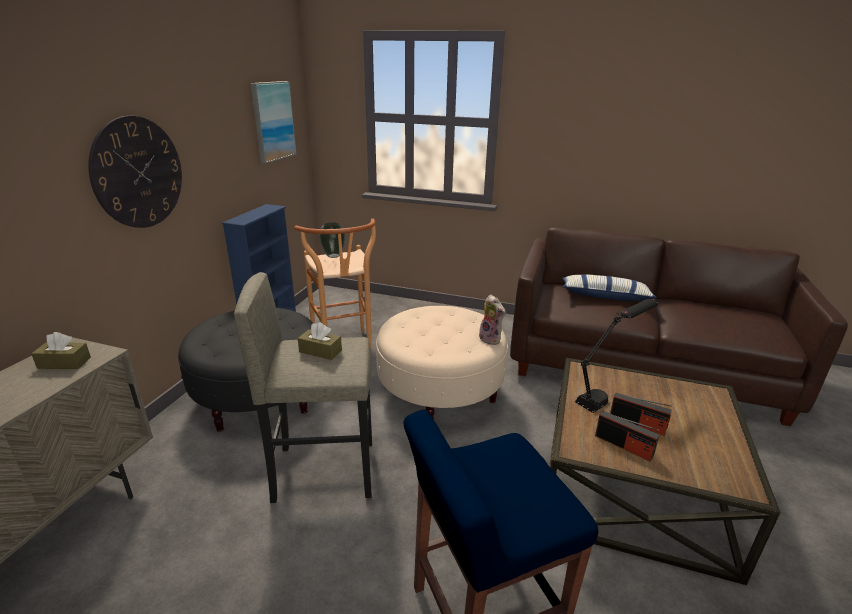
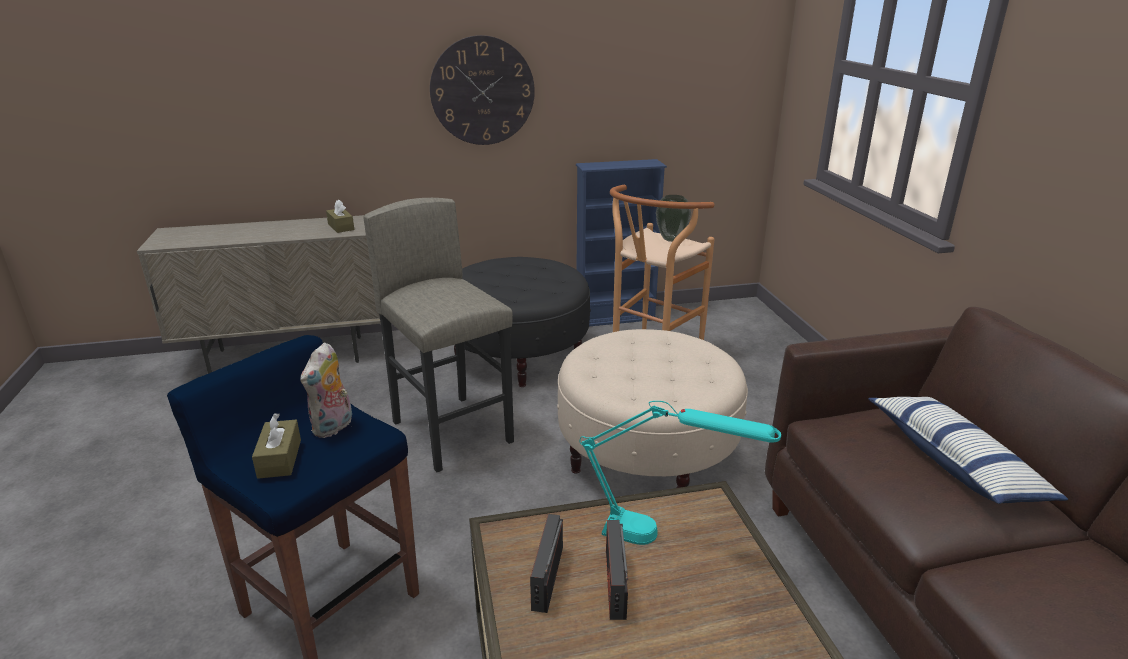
camera: 60 degrees right, 0 degrees up
picture [251,81,296,164] -> none
brown tissue box [298,322,342,360] -> brown tissue box moved to [252,413,301,479]
plush toy [476,295,506,345] -> plush toy moved to [300,342,352,438]
black table lamp [575,299,658,413] -> turquoise table lamp [579,401,781,545]

